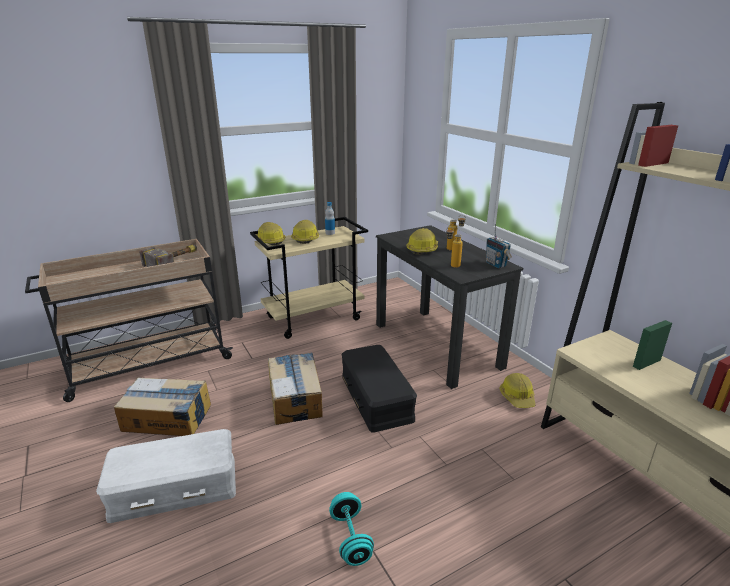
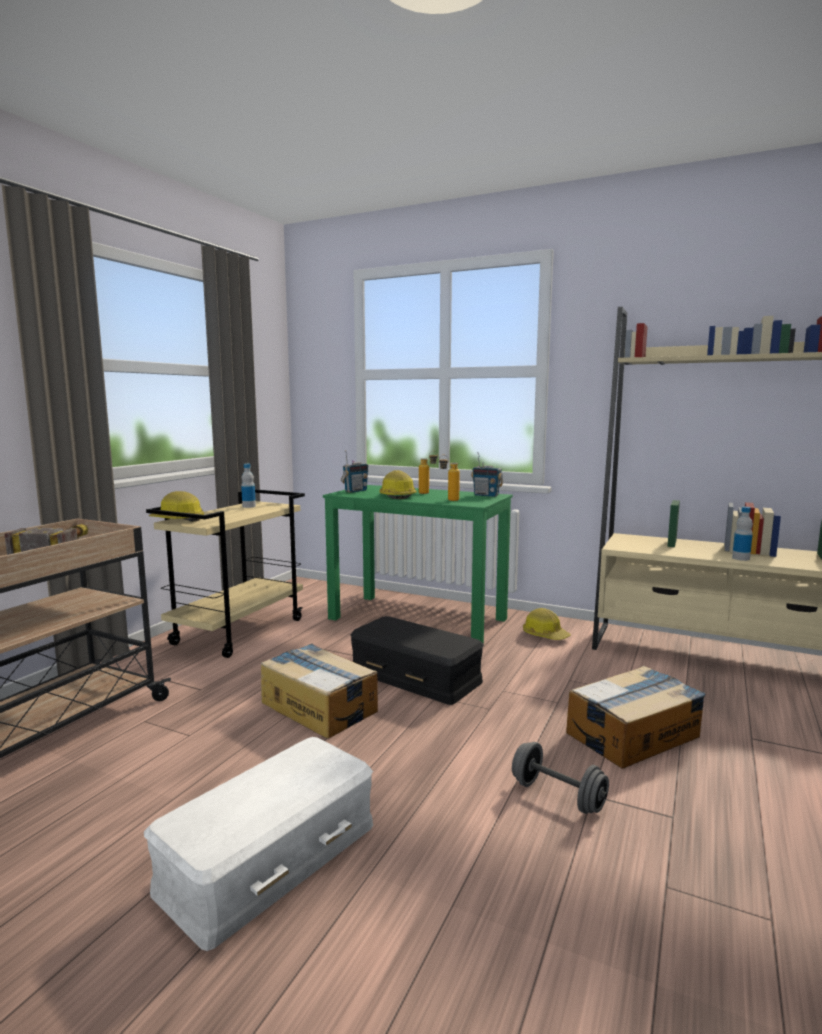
camera: 35 degrees left, 15 degrees down
cardboard box [114,378,211,436] -> cardboard box moved to [566,666,706,769]
hard hat [291,220,319,244] -> none
turquoise dumbbell [329,492,374,566] -> grey dumbbell [512,742,609,814]
black desk [376,225,523,389] -> green desk [323,485,513,644]
none -> radio [341,450,368,493]
none -> bottle [732,507,753,561]

